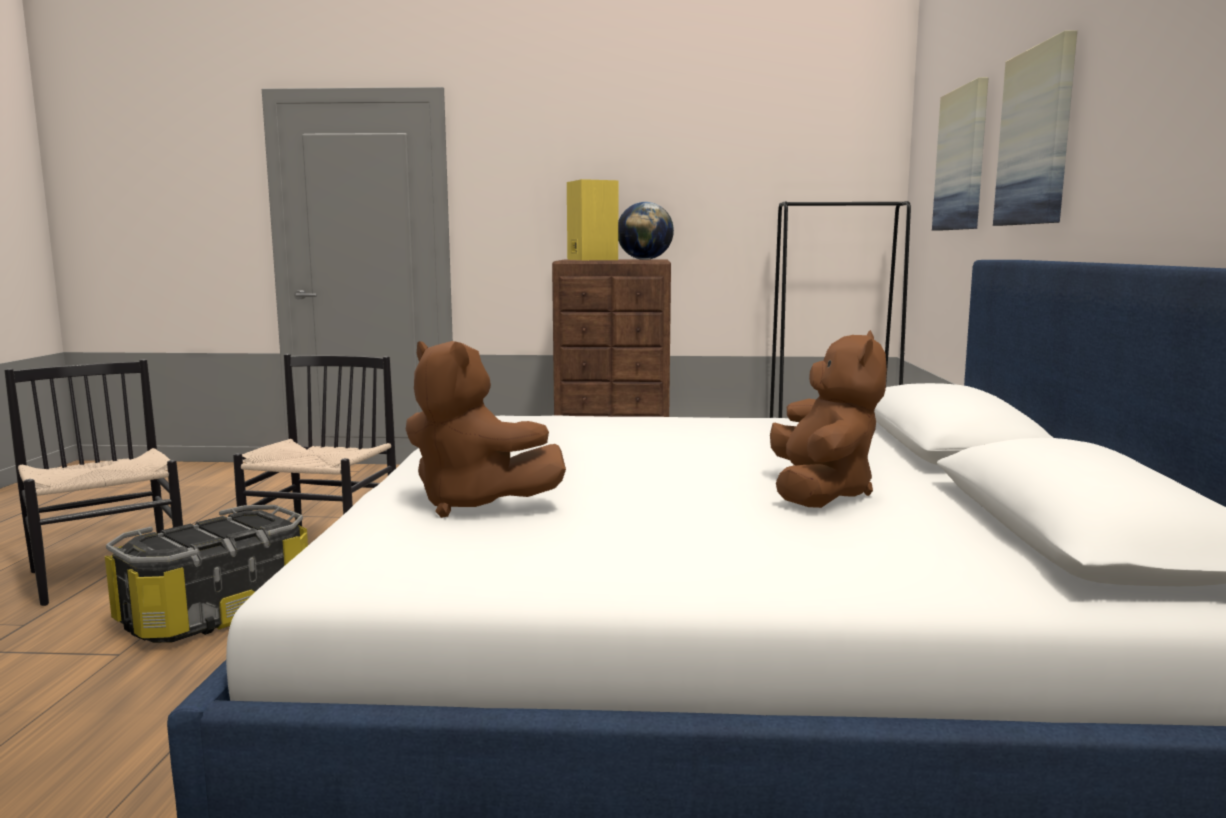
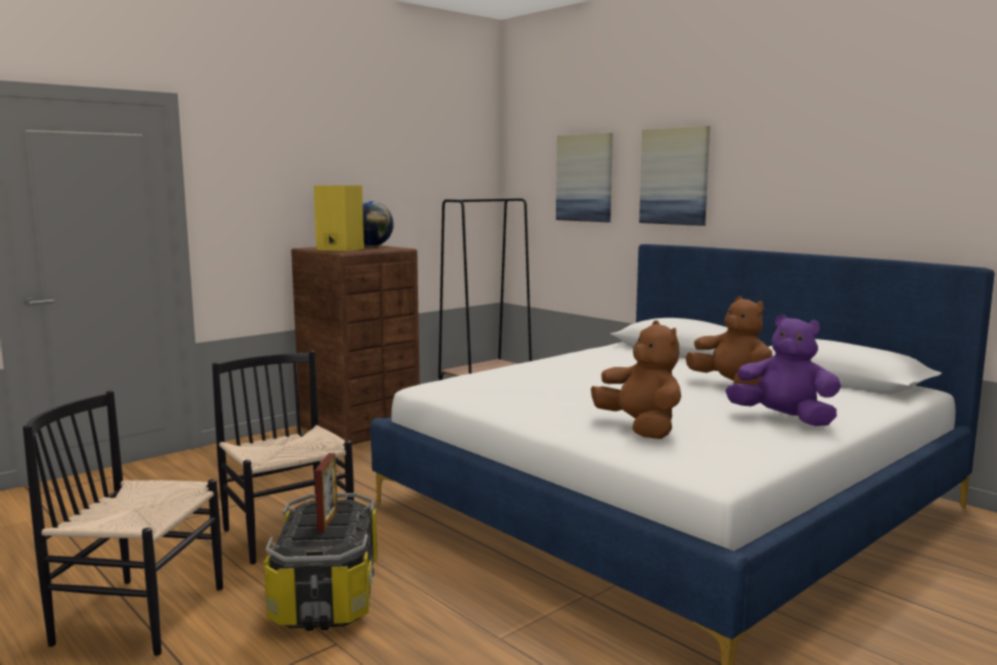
camera: 45 degrees left, 0 degrees up
brown plush toy [406,341,566,518] -> brown plush toy turned 105 degrees counterclockwise [591,320,681,439]
none -> picture frame [315,453,338,532]
none -> purple plush toy [725,315,841,426]

